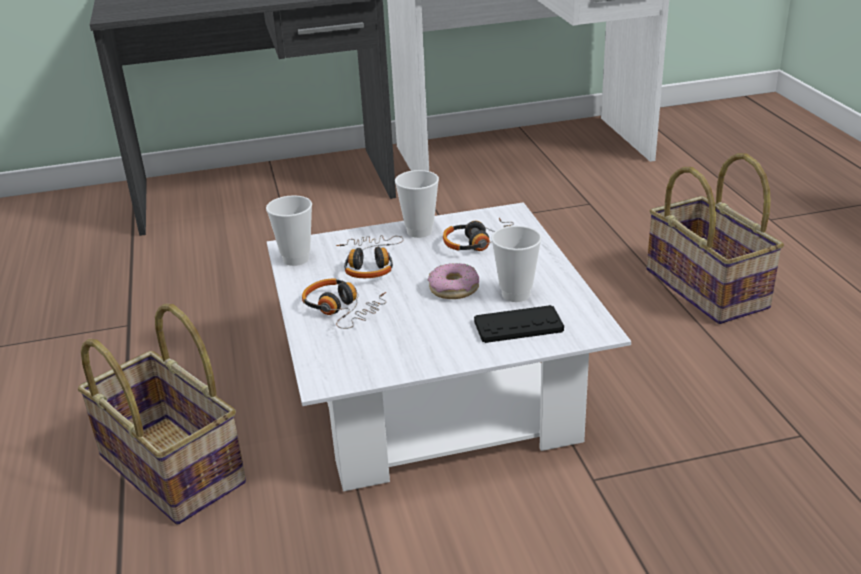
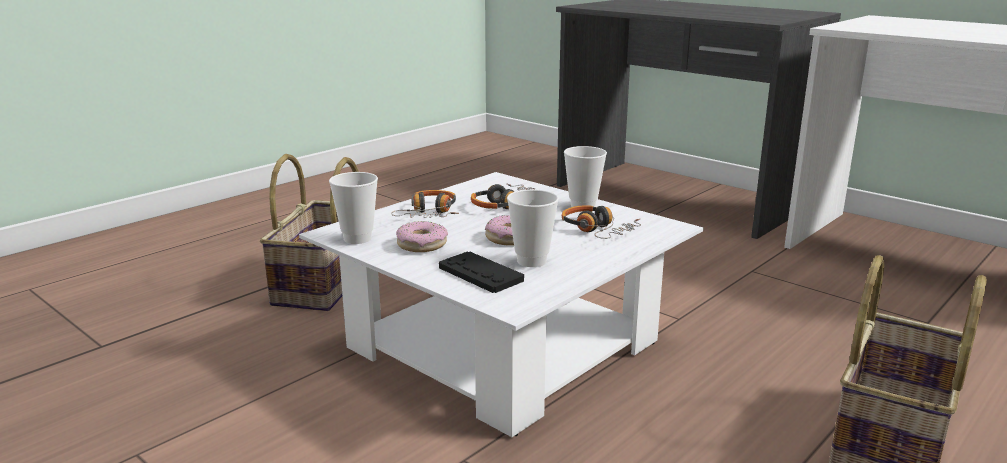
camera: 55 degrees right, 10 degrees down
cup [266,195,312,266] -> cup moved to [329,172,378,244]
none -> donut [396,221,448,252]

